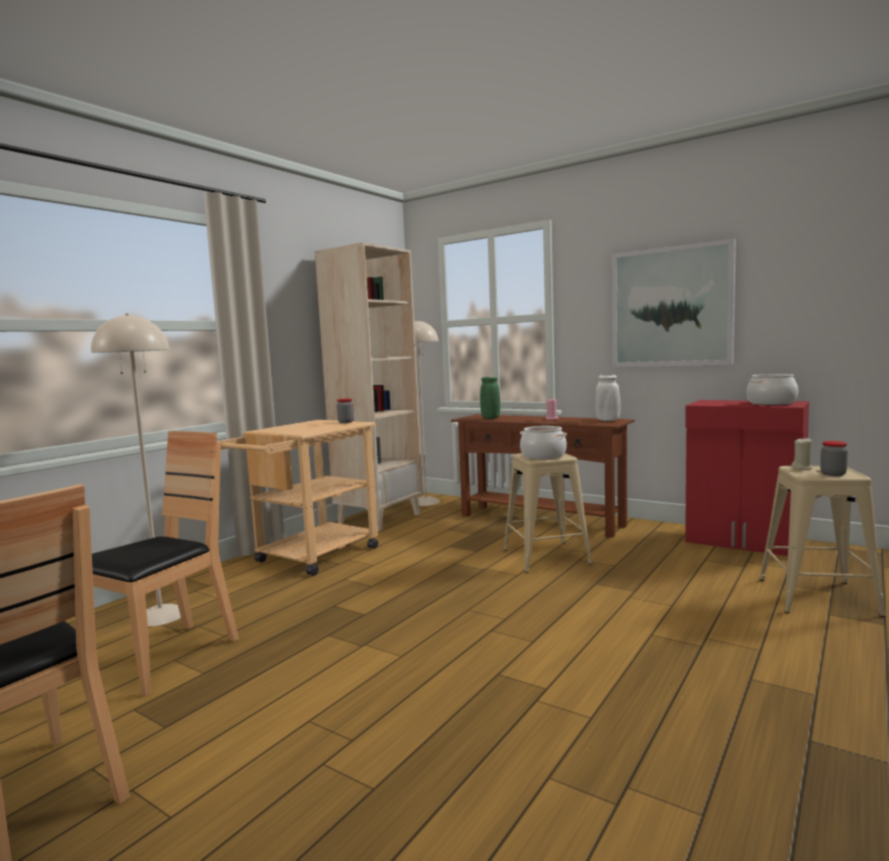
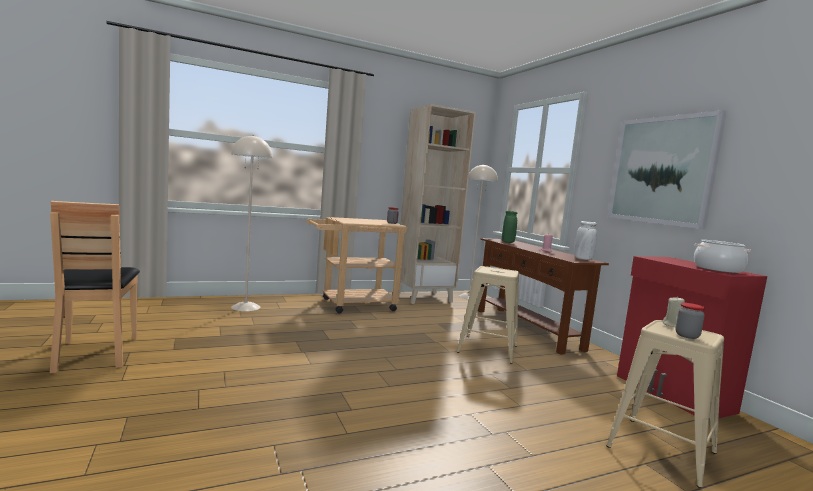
camera: 30 degrees right, 0 degrees up
brown chair [92,431,239,696] -> none
cooking pot [520,426,567,460] -> none

